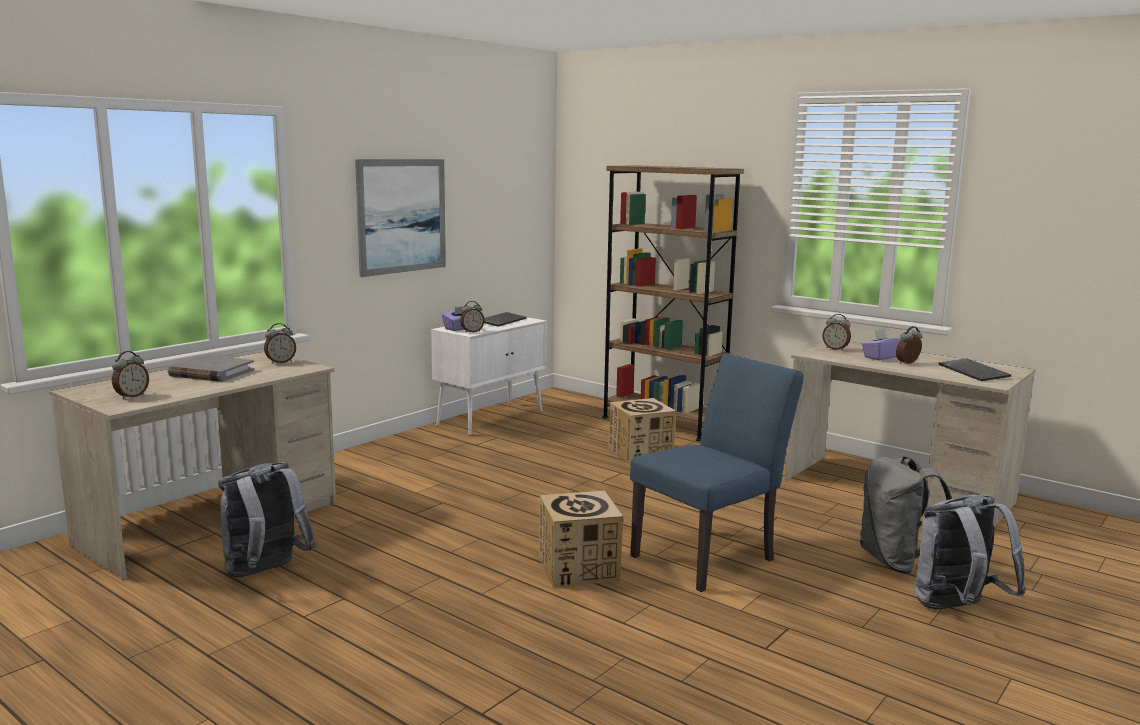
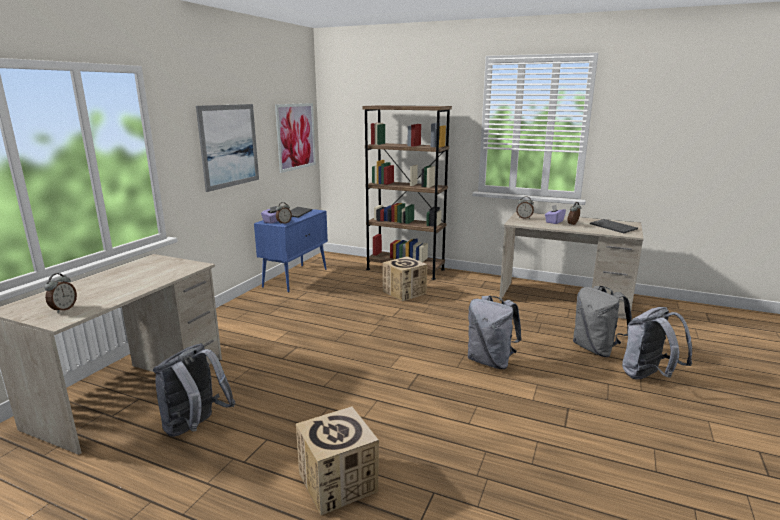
camera: 15 degrees left, 5 degrees up
grey book [168,355,254,382] -> none
alarm clock [264,323,296,364] -> none
white cabinet [431,317,547,436] -> blue cabinet [254,209,328,292]
cardboard box [539,490,623,588] -> cardboard box moved to [296,406,379,515]
blue chair [630,353,804,592] -> grey backpack [468,295,522,369]
none -> picture [275,103,316,173]

